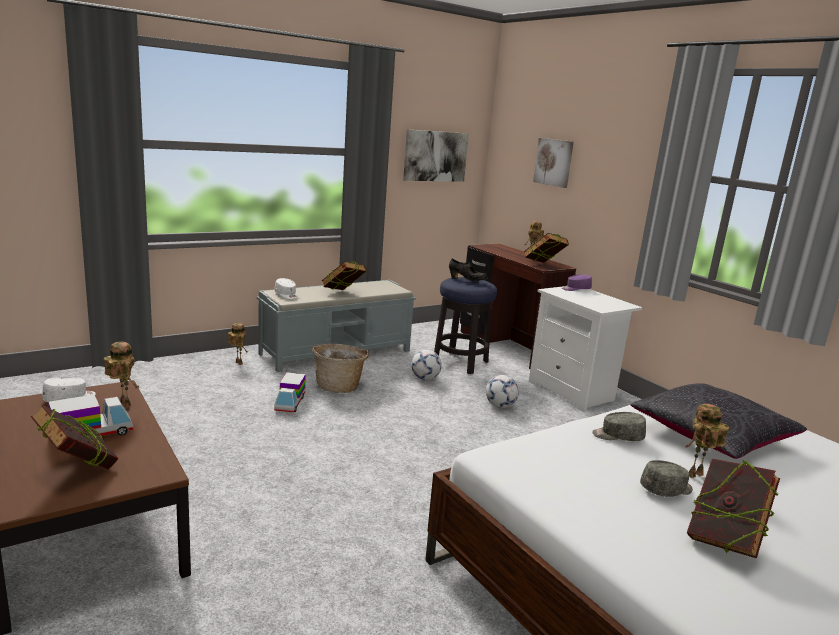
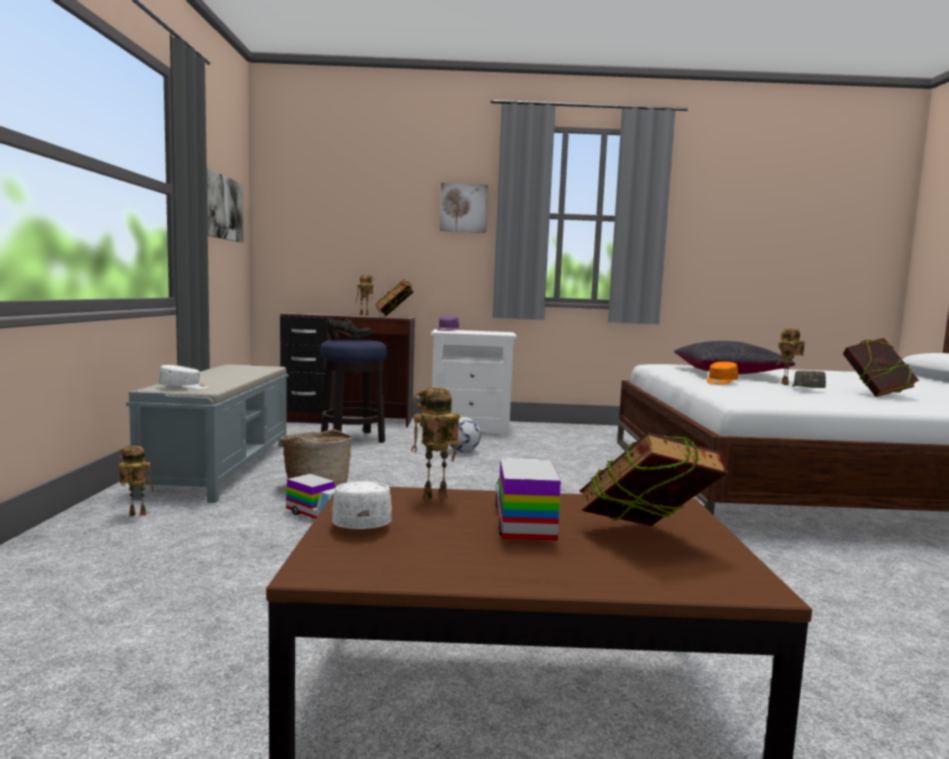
camera: 55 degrees left, 10 degrees down
book [322,261,366,290] -> none
football [411,350,442,380] -> none
picture [533,138,574,188] -> picture moved to [440,183,488,233]
grey cap [592,412,646,441] -> orange cap [707,362,738,384]

